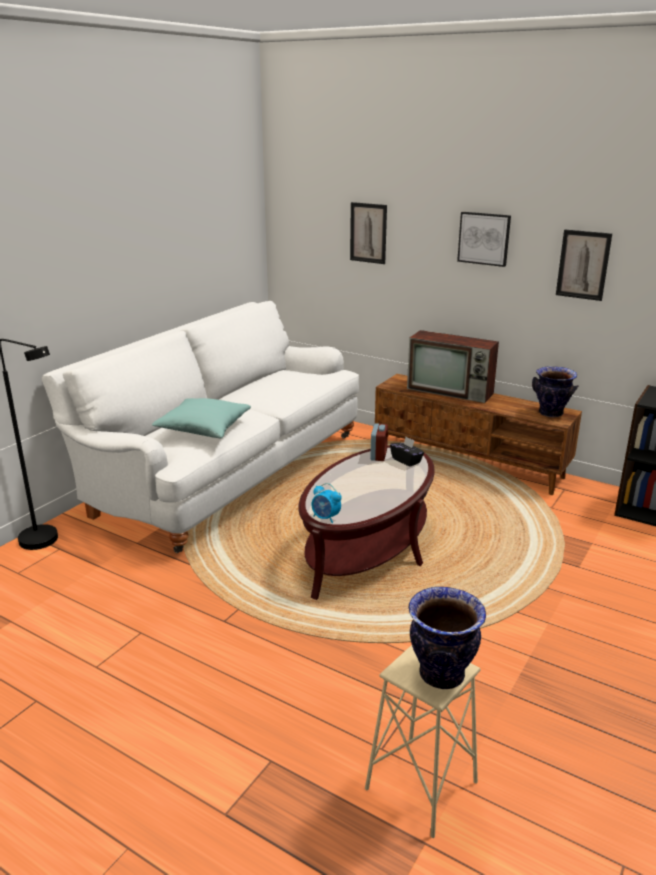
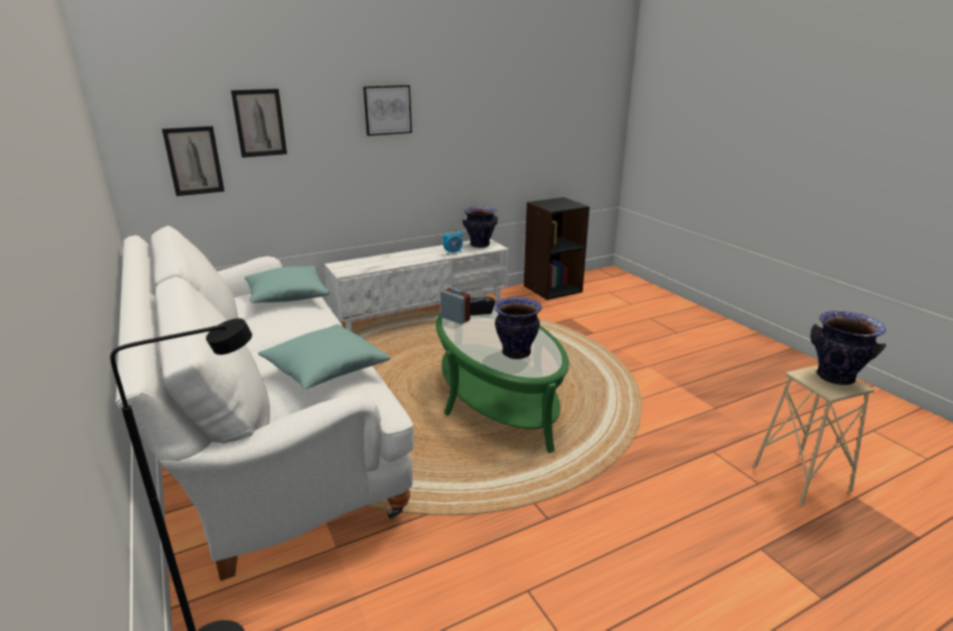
camera: 60 degrees left, 0 degrees up
brown coffee table [298,446,435,600] -> green coffee table [436,308,569,453]
alarm clock [311,483,342,523] -> alarm clock moved to [443,228,463,255]
brown tv stand [375,374,582,495] -> white tv stand [324,239,509,332]
television [407,330,499,403] -> none
picture [556,230,612,301] -> picture moved to [162,126,224,196]
none -> turquoise pillow [244,266,330,303]
none -> vase [494,297,542,359]

